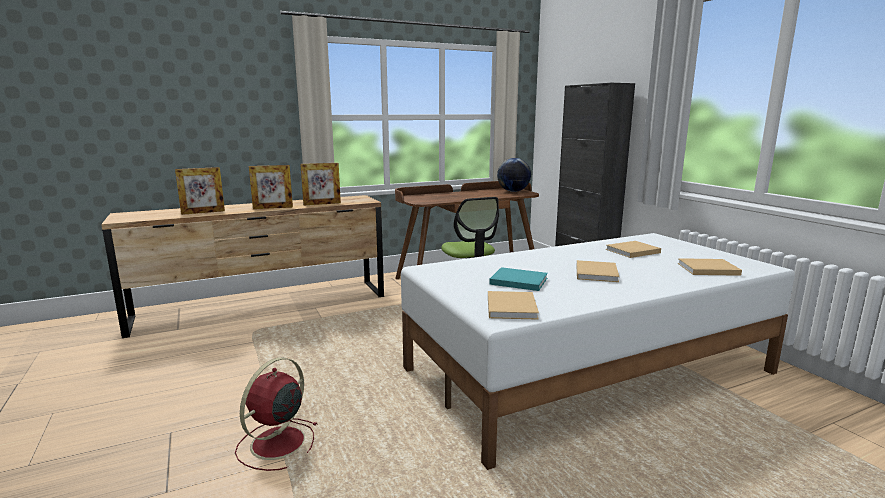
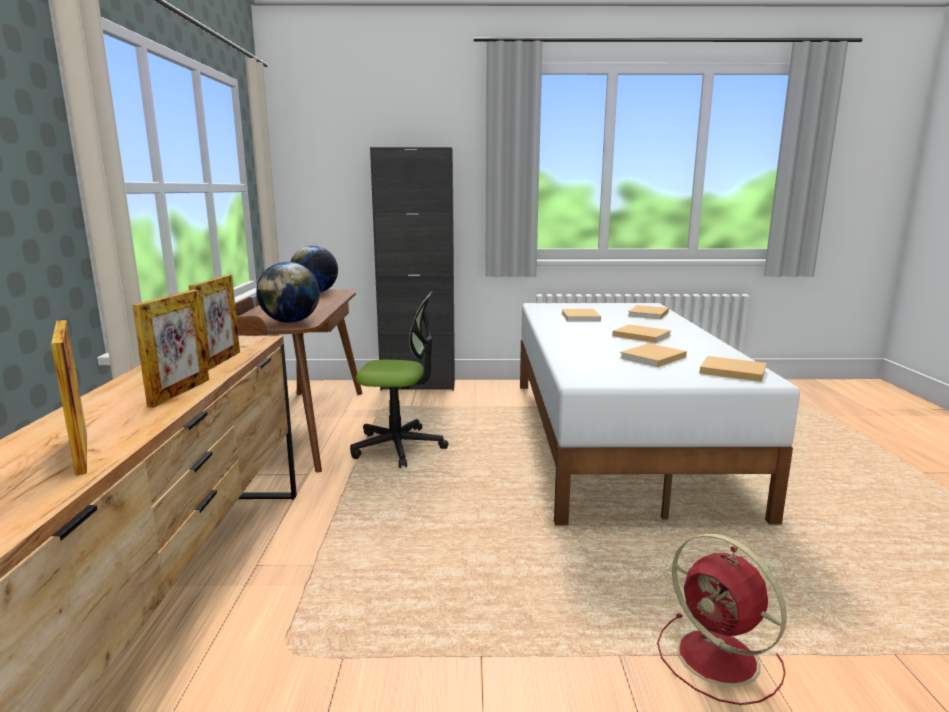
camera: 65 degrees left, 0 degrees up
picture frame [175,167,225,215] -> picture frame turned 150 degrees clockwise [51,320,87,476]
turquoise book [489,267,548,291] -> beige book [620,344,687,367]
none -> globe [256,262,320,323]

